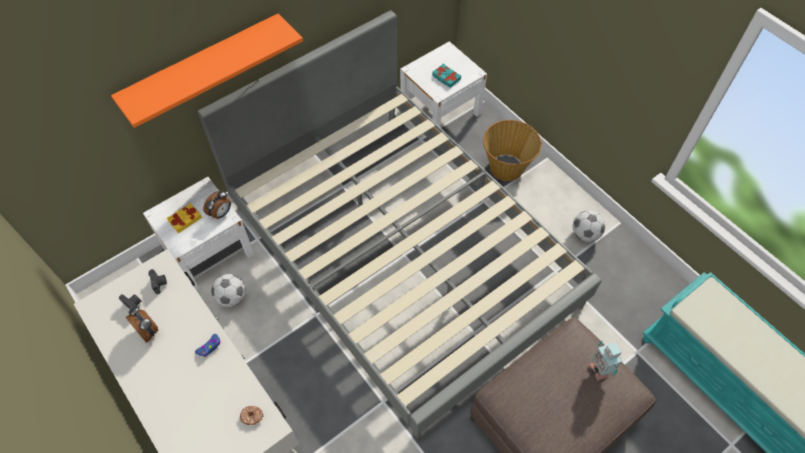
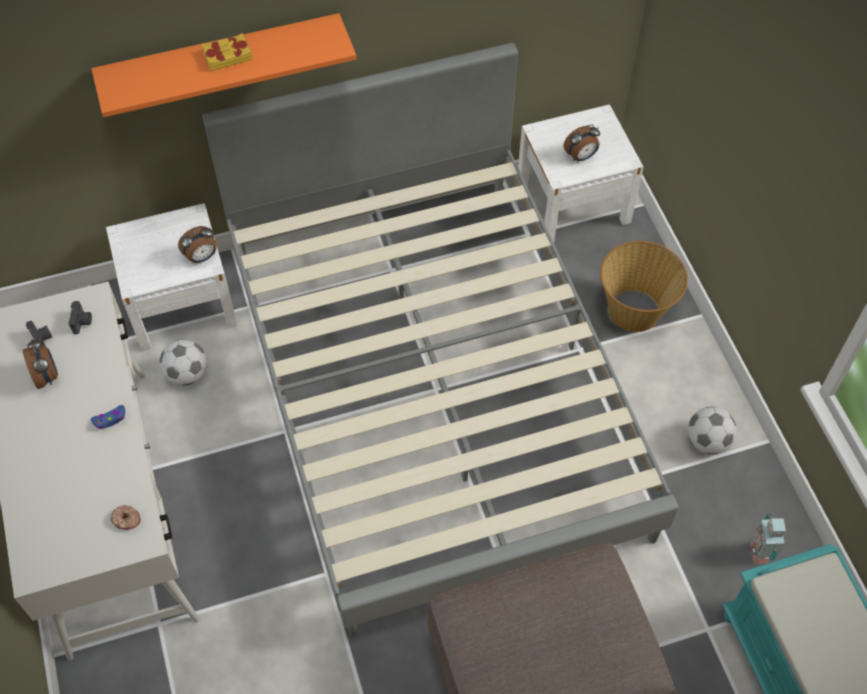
camera: 20 degrees right, 0 degrees up
yellow book [167,203,202,233] -> yellow book moved to [201,33,253,71]
turquoise book [432,63,461,88] -> alarm clock [563,124,600,161]
toy robot [589,341,622,381] -> toy robot moved to [749,514,786,564]

